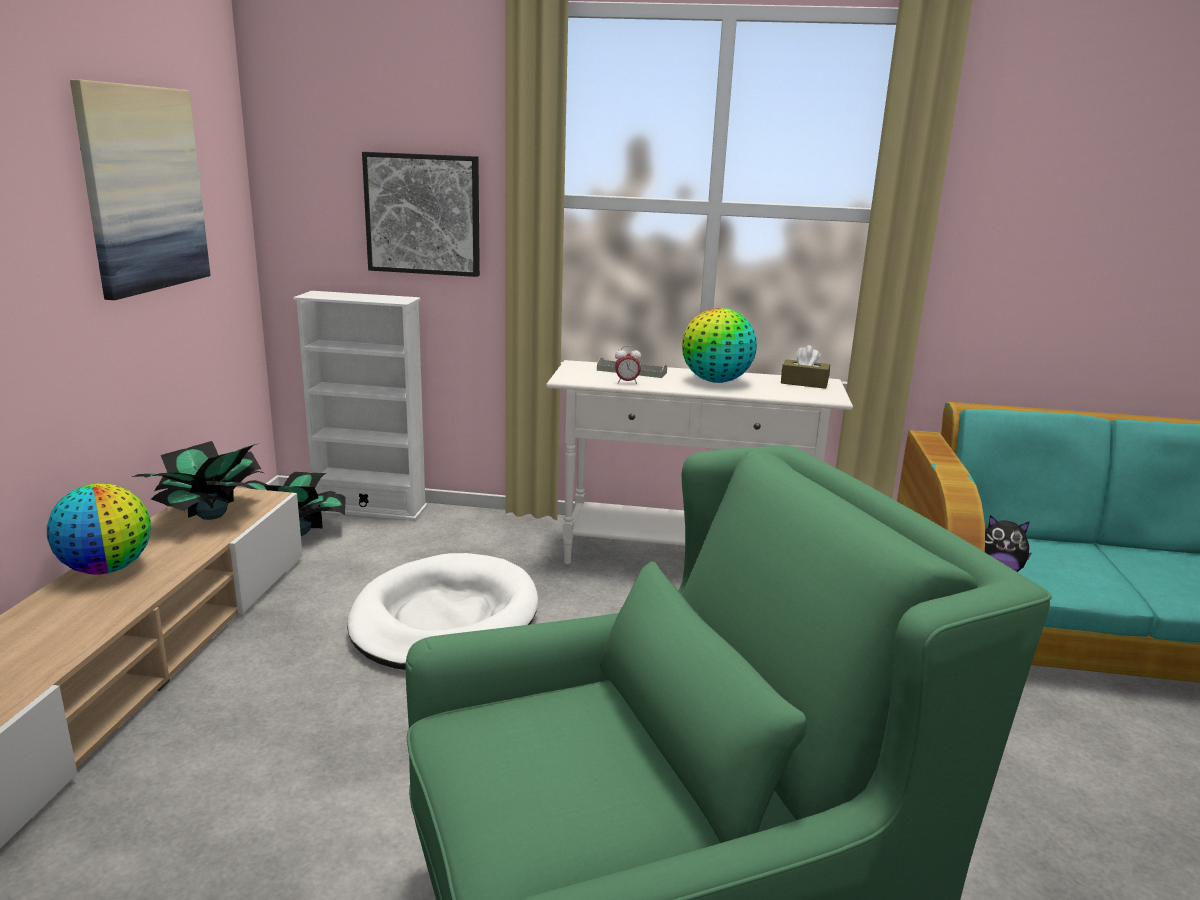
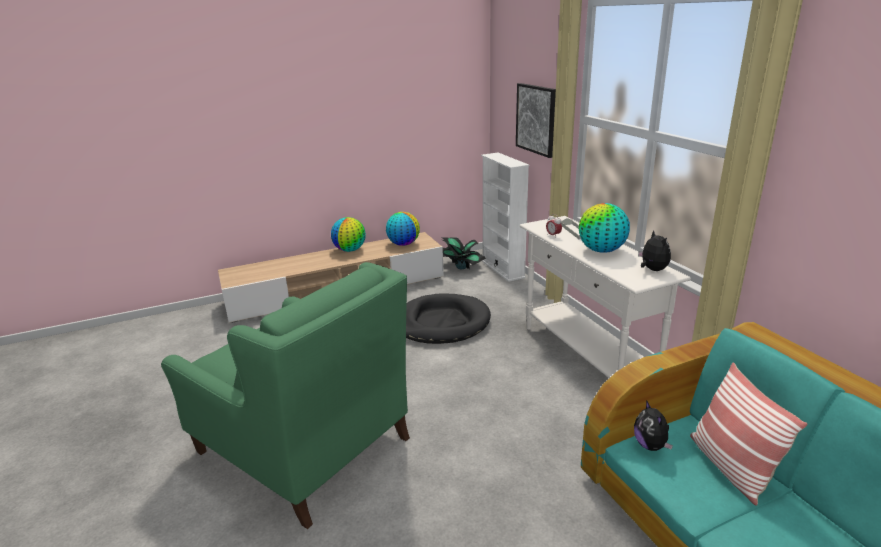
camera: 60 degrees right, 5 degrees up
picture [70,79,210,300] -> none
potted plant [132,441,266,520] -> globe [386,212,420,246]
white dog bed [347,553,538,670] -> black dog bed [406,294,491,344]
brown tissue box [781,345,830,389] -> plush toy [638,230,671,271]
none -> pillow [690,363,807,505]

